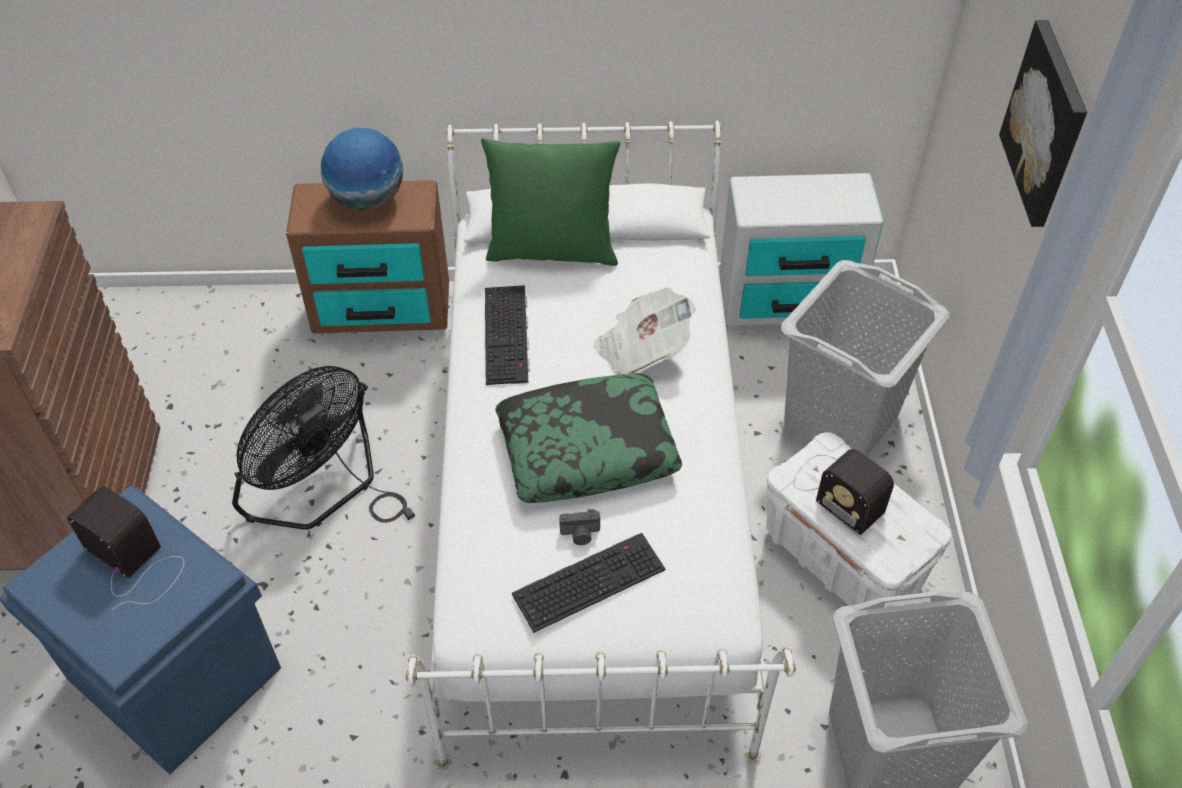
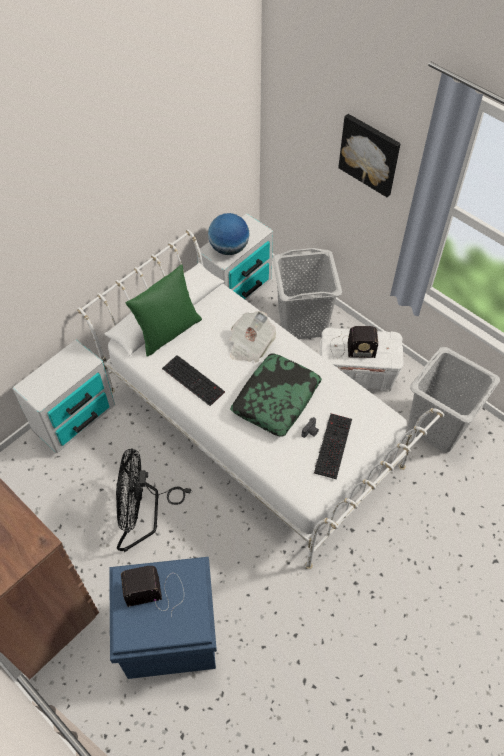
camera: 45 degrees left, 5 degrees up
brown nightstand [286,180,449,334] -> white nightstand [13,339,115,453]
globe [321,128,403,211] -> globe moved to [208,213,250,255]

